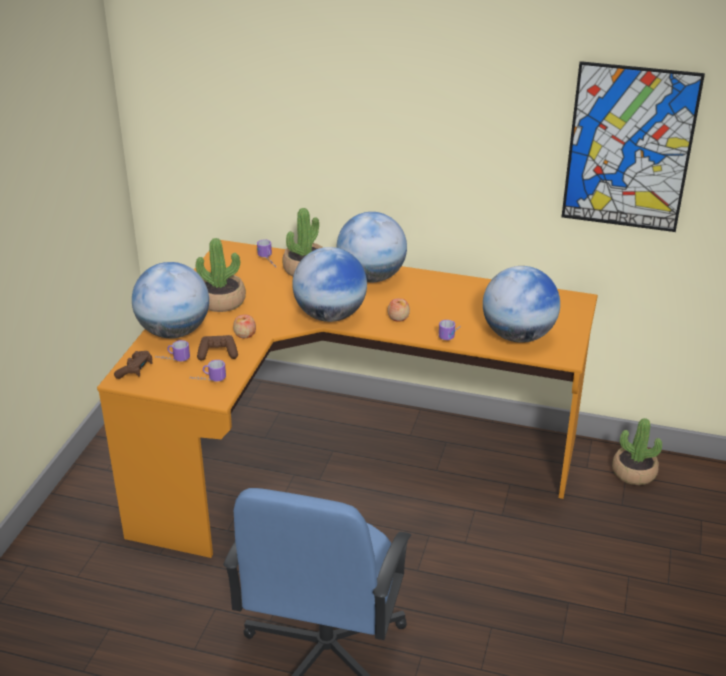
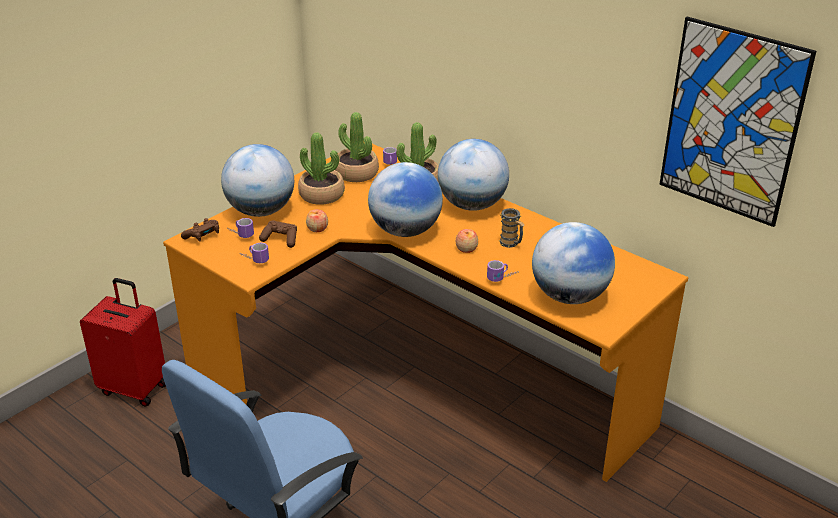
camera: 25 degrees right, 0 degrees up
potted plant [612,418,662,485] -> potted plant moved to [335,112,379,182]
none -> red suitcase [80,278,166,407]
none -> mug [499,208,524,248]

